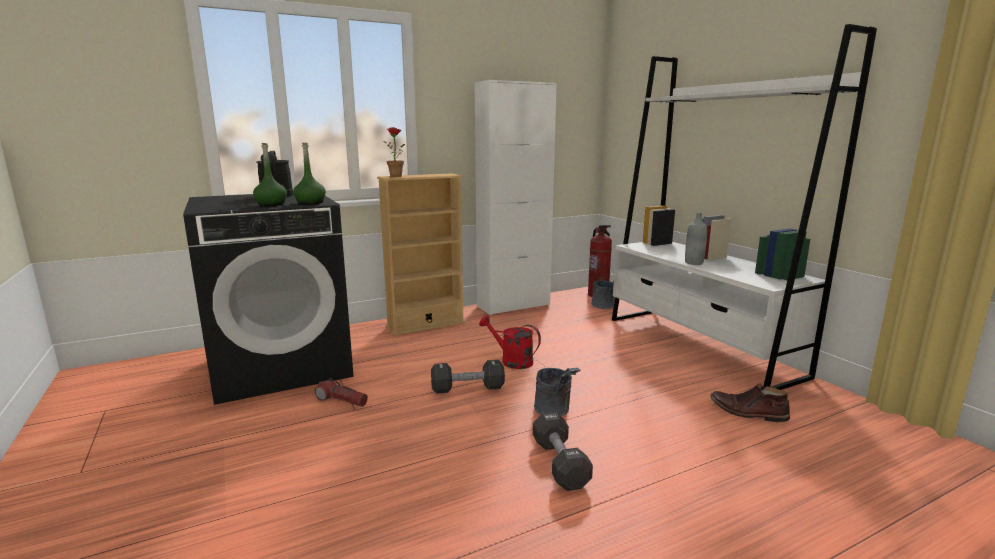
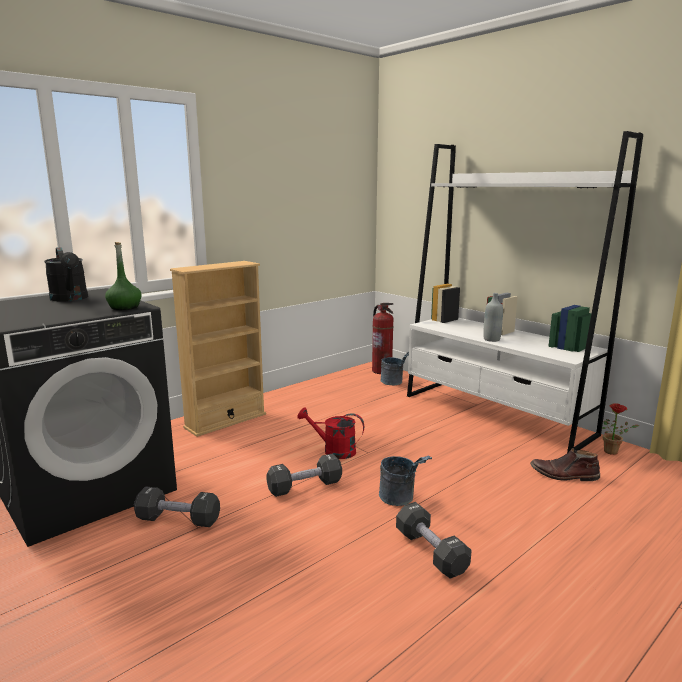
camera: 15 degrees left, 0 degrees up
green bottle [253,143,287,206] -> none
flashlight [315,378,368,407] -> black dumbbell [134,487,220,527]
potted plant [383,127,405,177] -> potted plant moved to [602,403,640,455]
white cabinet [475,80,557,315] -> none

